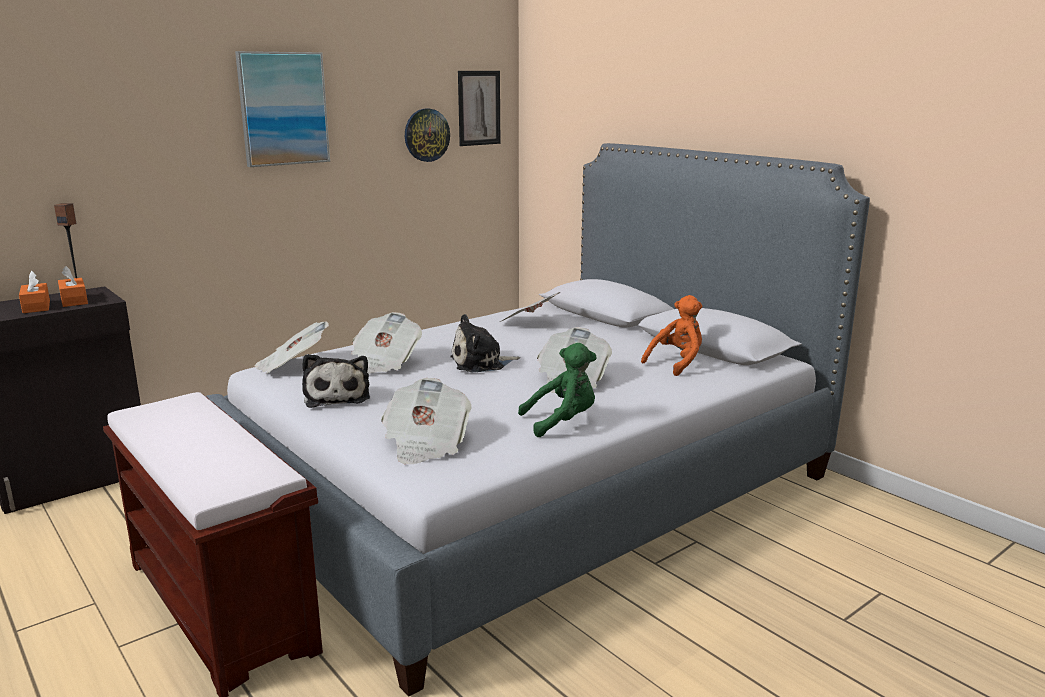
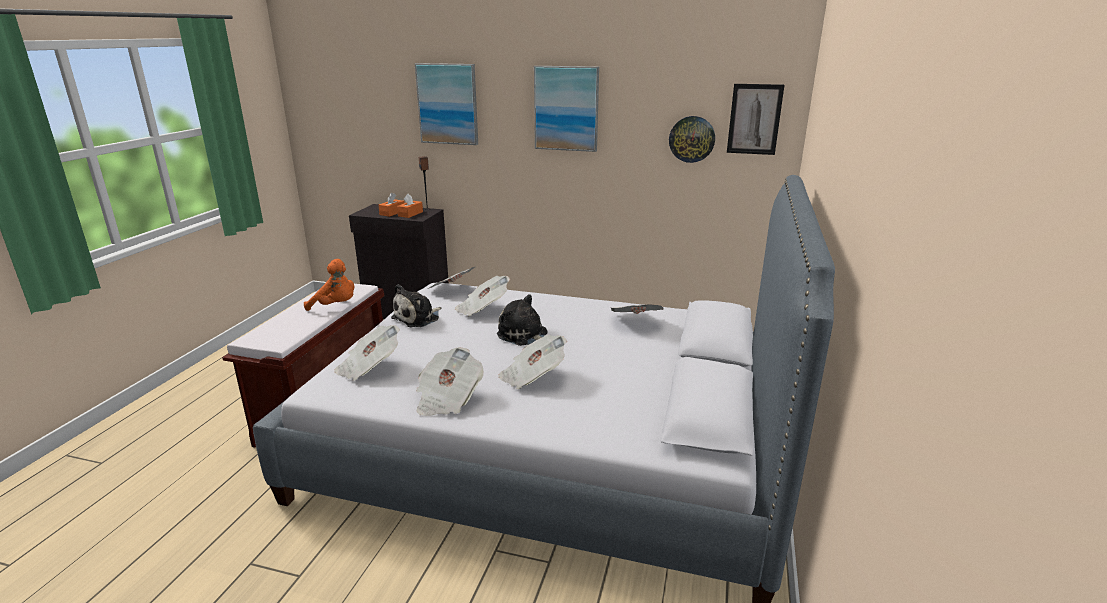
camera: 55 degrees right, 5 degrees up
green plush toy [518,343,596,437] -> newspaper [416,347,484,416]
orange plush toy [641,295,702,376] -> orange plush toy moved to [304,259,354,311]
none -> picture [415,63,478,145]

